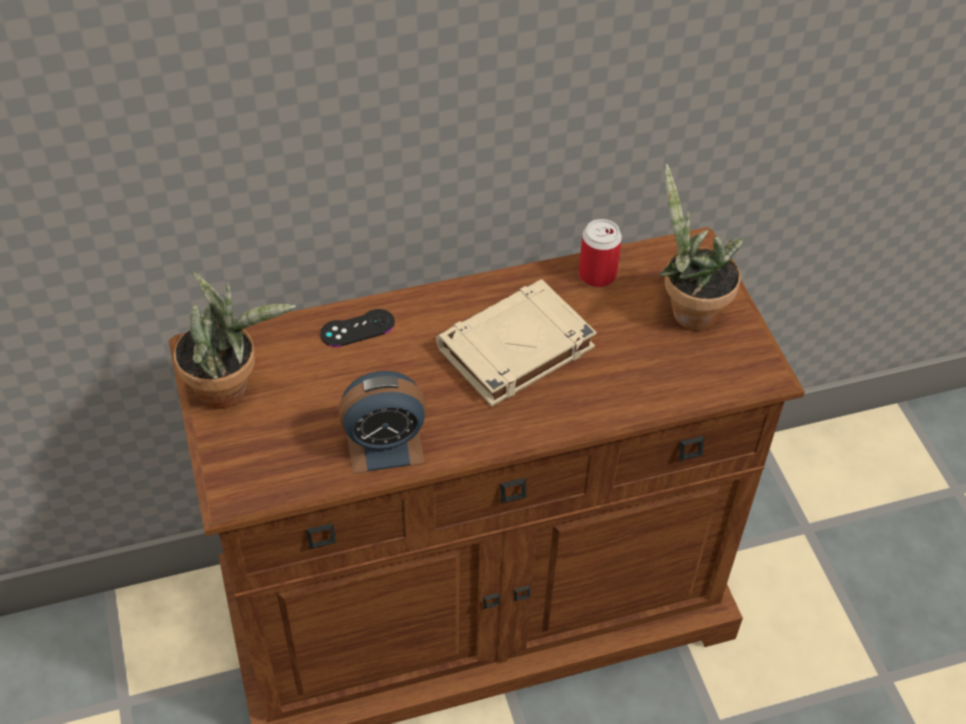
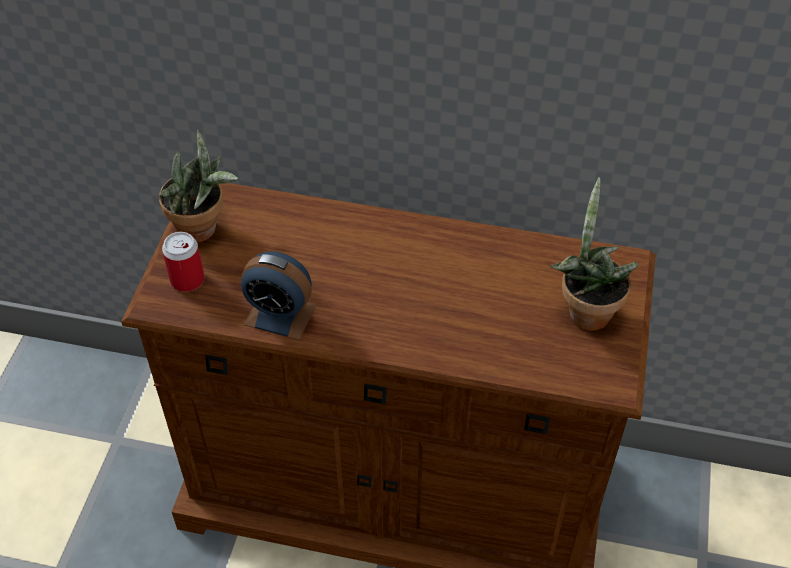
camera: 30 degrees right, 0 degrees up
black game controller [320,309,395,347] -> none
beige book [436,279,597,406] -> none
can [578,219,622,287] -> can moved to [162,232,204,292]

